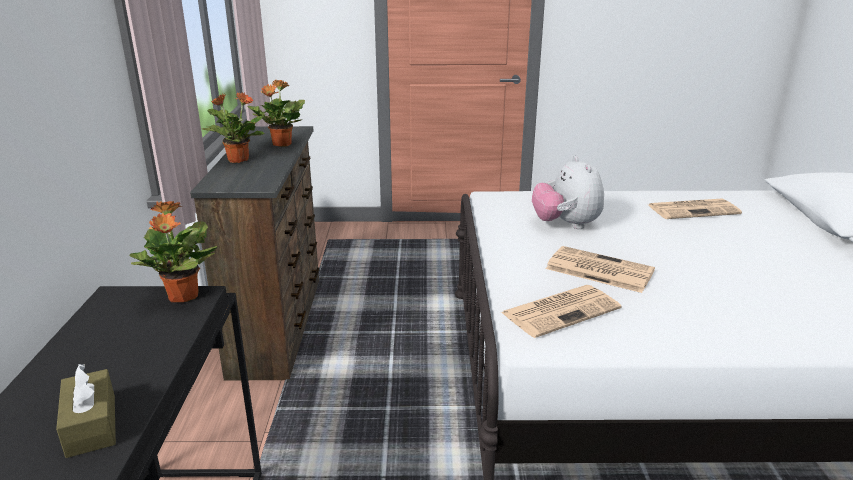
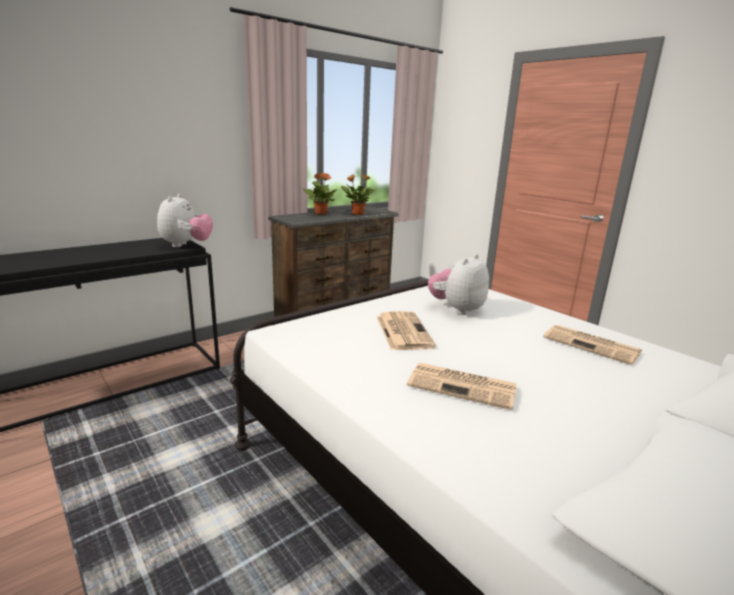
camera: 50 degrees right, 5 degrees down
brown tissue box [56,364,116,458] -> none
potted plant [129,201,217,302] -> plush toy [157,194,213,247]
newspaper [501,285,621,338] -> newspaper moved to [407,363,517,410]

